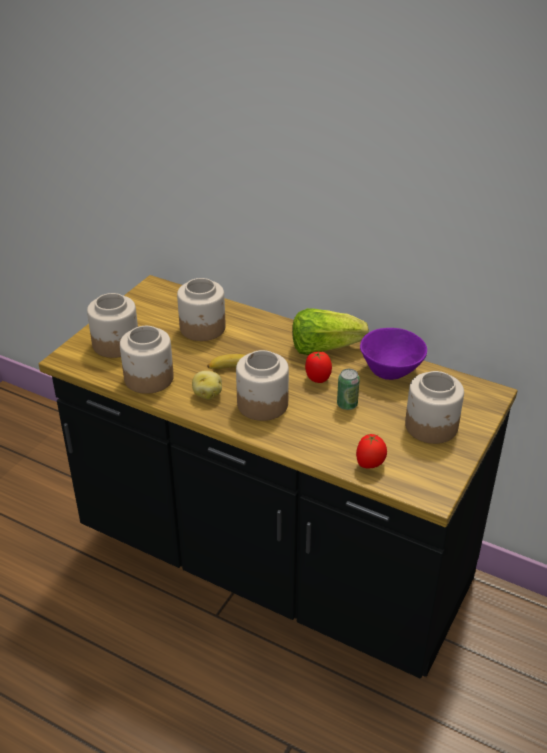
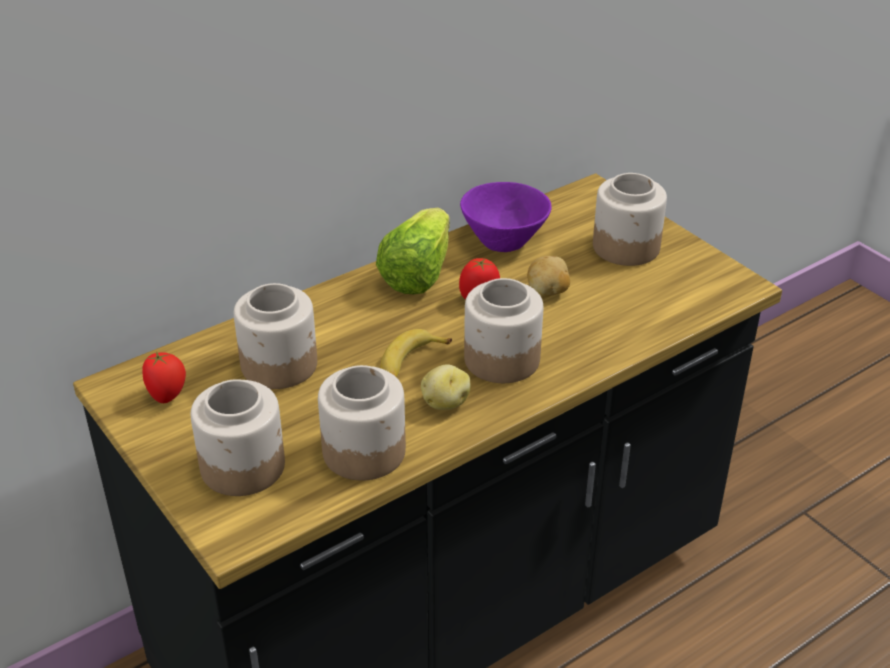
camera: 65 degrees left, 0 degrees up
can [337,369,360,410] -> potato [527,256,570,297]
tomato [356,434,387,468] -> tomato moved to [142,351,186,403]

